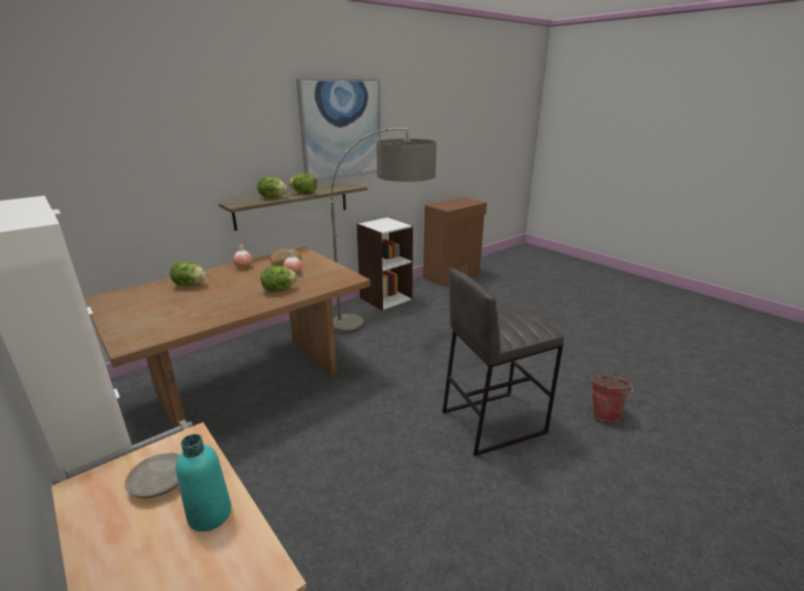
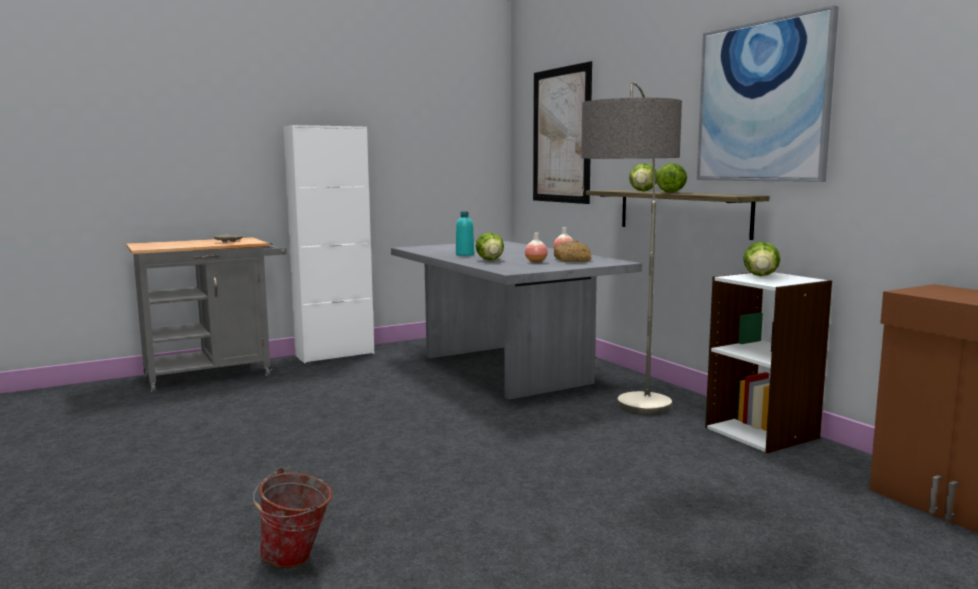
camera: 100 degrees right, 15 degrees down
brown dining table [84,247,371,427] -> grey dining table [391,241,642,400]
lettuce [170,261,207,286] -> lettuce moved to [743,242,780,276]
turquoise bottle [176,434,231,532] -> turquoise bottle moved to [456,211,474,256]
grey stool [442,268,564,456] -> none
none -> picture [533,61,592,204]

